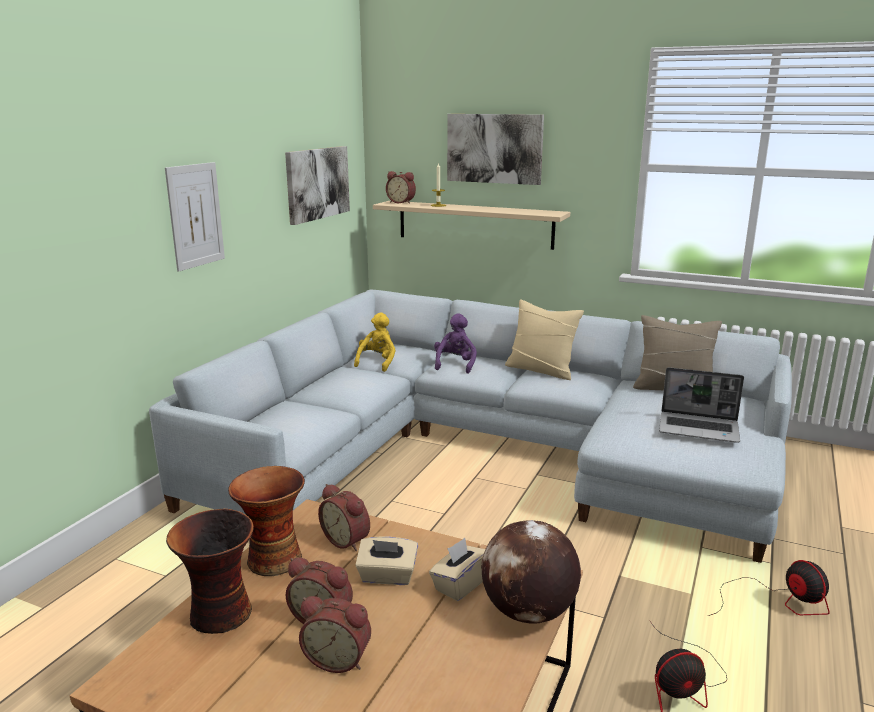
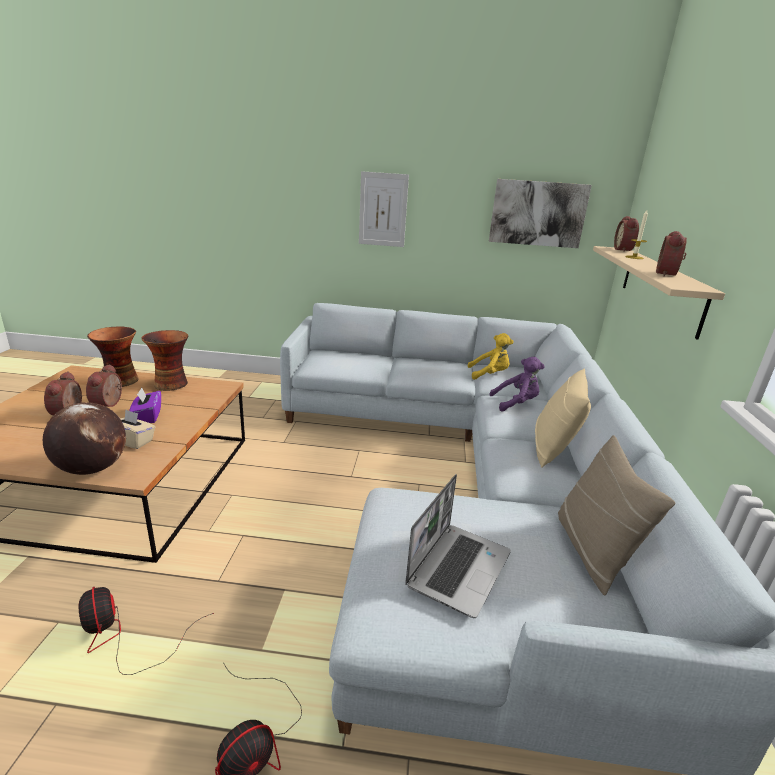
camera: 70 degrees right, 5 degrees up
alarm clock [318,484,370,551] -> alarm clock moved to [656,231,687,276]
beige tissue box [355,537,418,585] -> purple tissue box [129,388,161,423]
picture [447,114,544,185] -> none
laptop [659,367,744,443] -> laptop turned 150 degrees counterclockwise [405,474,511,618]

